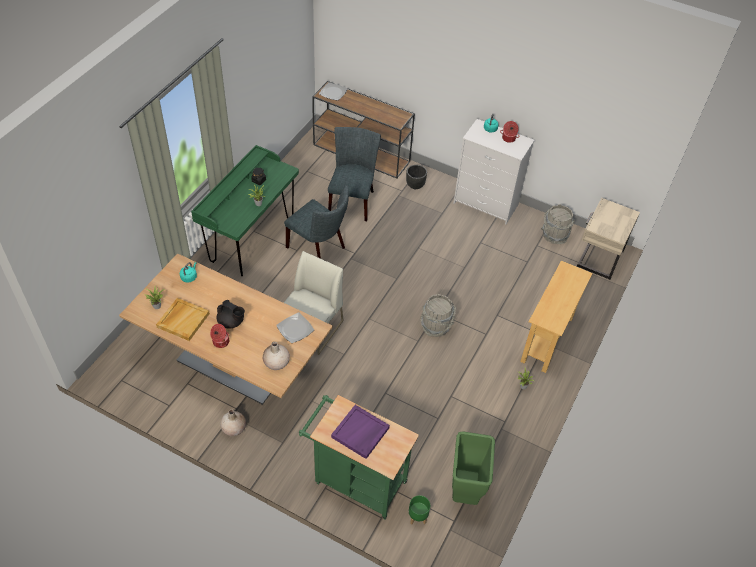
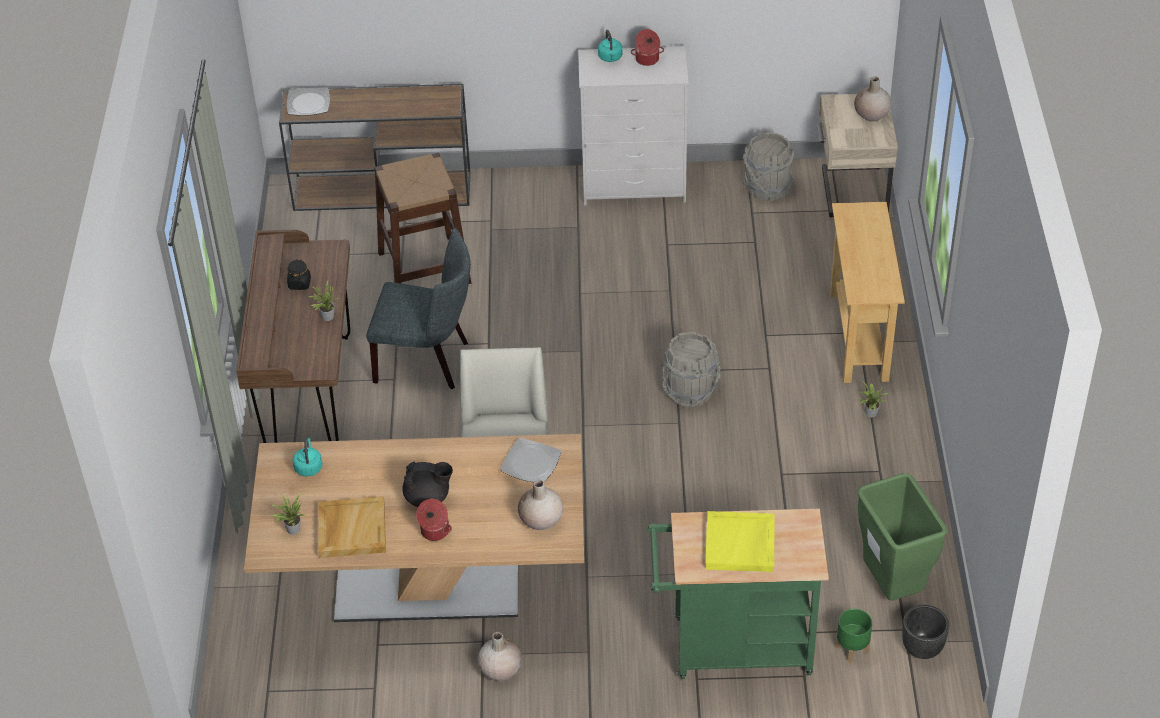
camera: 25 degrees left, 5 degrees down
green desk [191,145,299,276] -> brown desk [236,230,350,443]
grey chair [328,127,381,221] -> brown stool [374,153,471,284]
purple tray [331,405,390,459] -> yellow tray [705,511,775,572]
black planter [406,165,427,189] -> black planter moved to [902,605,949,659]
none -> beige vase [854,76,891,122]

